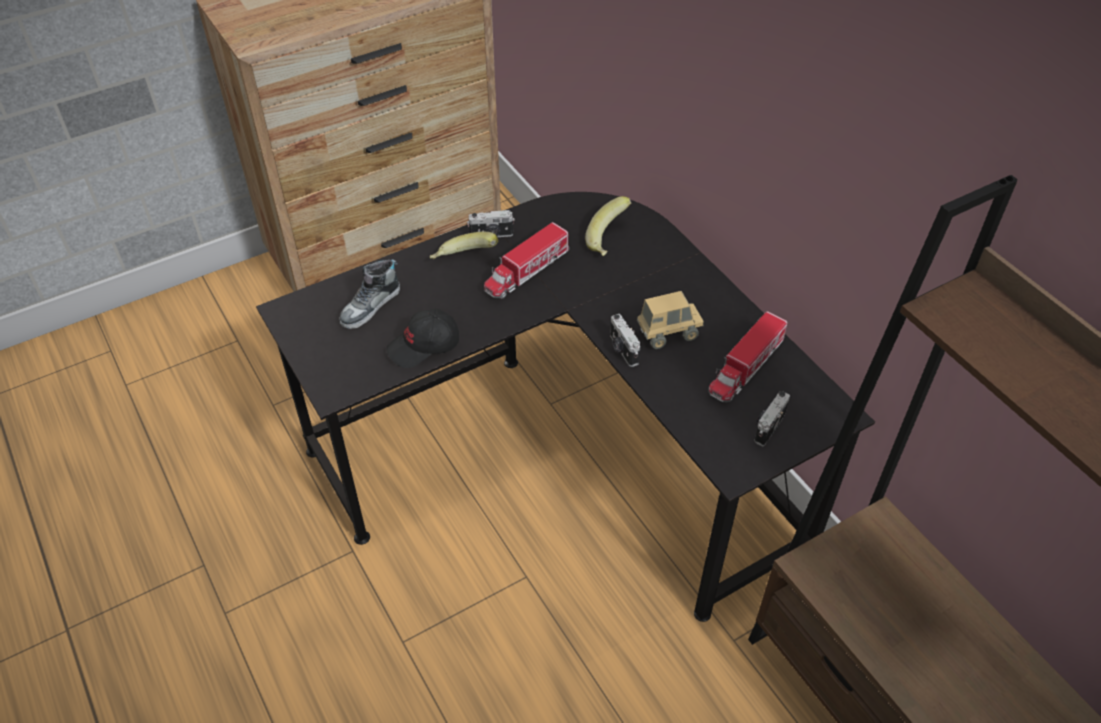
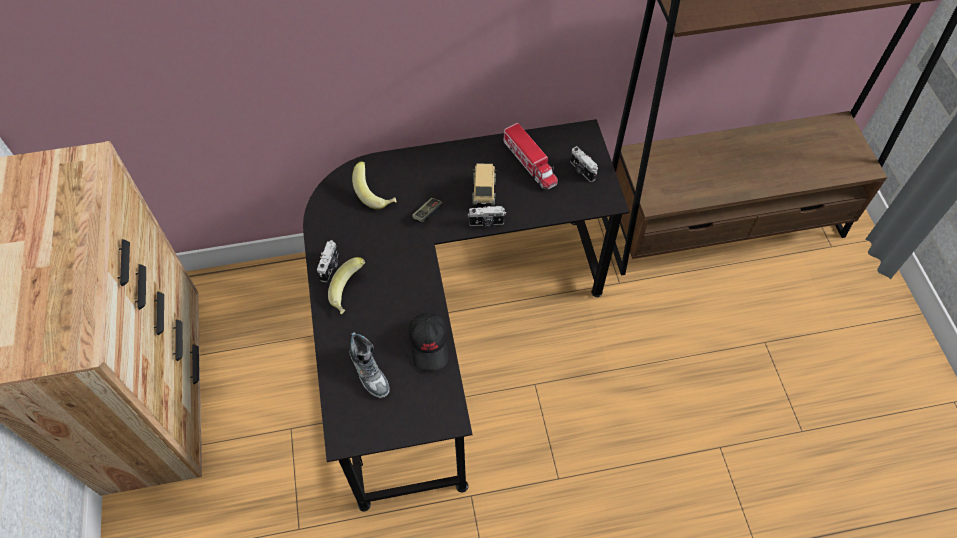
camera: 70 degrees left, 10 degrees up
toy truck [484,222,569,299] -> none
none -> game controller [412,198,443,222]

